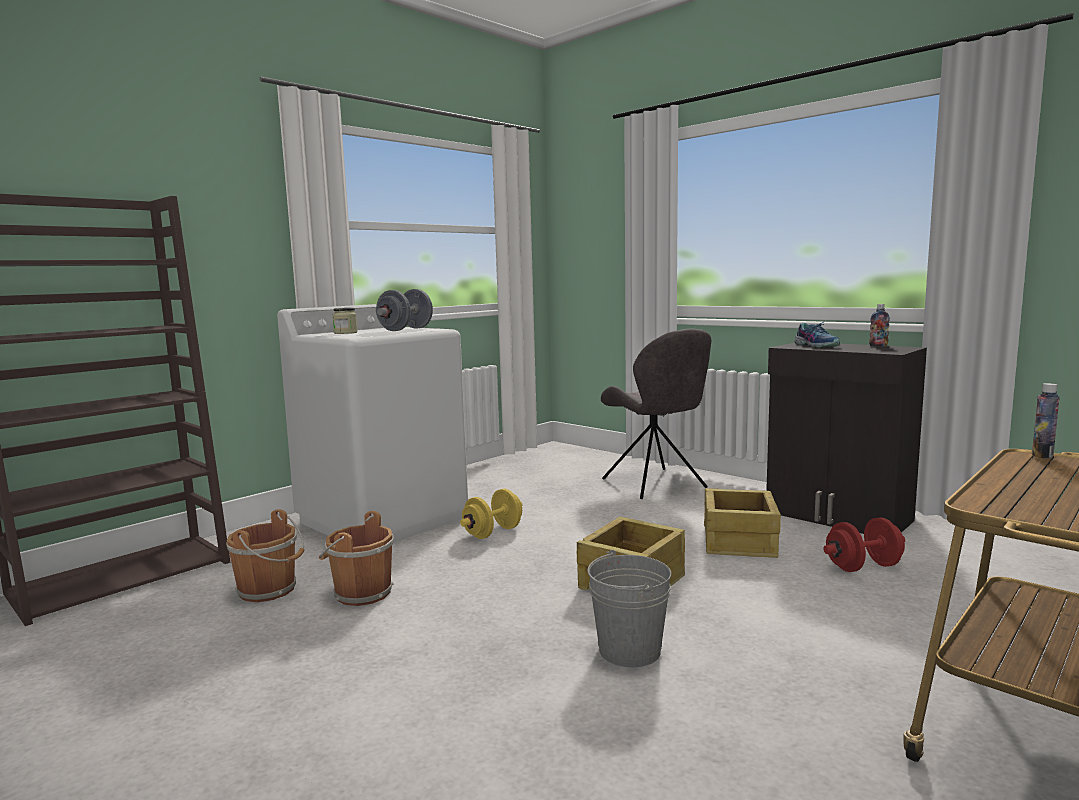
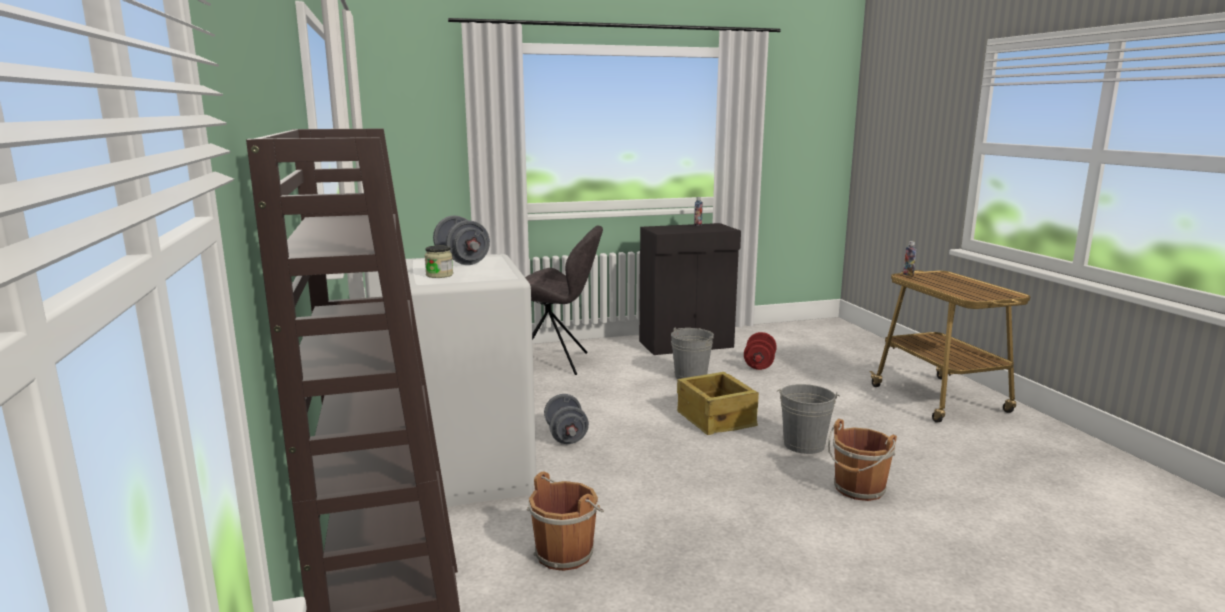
camera: 60 degrees left, 5 degrees up
brown bucket [319,511,394,606] -> brown bucket moved to [828,419,897,501]
yellow dumbbell [460,489,522,539] -> grey dumbbell [544,394,589,444]
crate [704,488,781,558] -> grey bucket [671,328,714,379]
shoe [794,321,840,348] -> none

